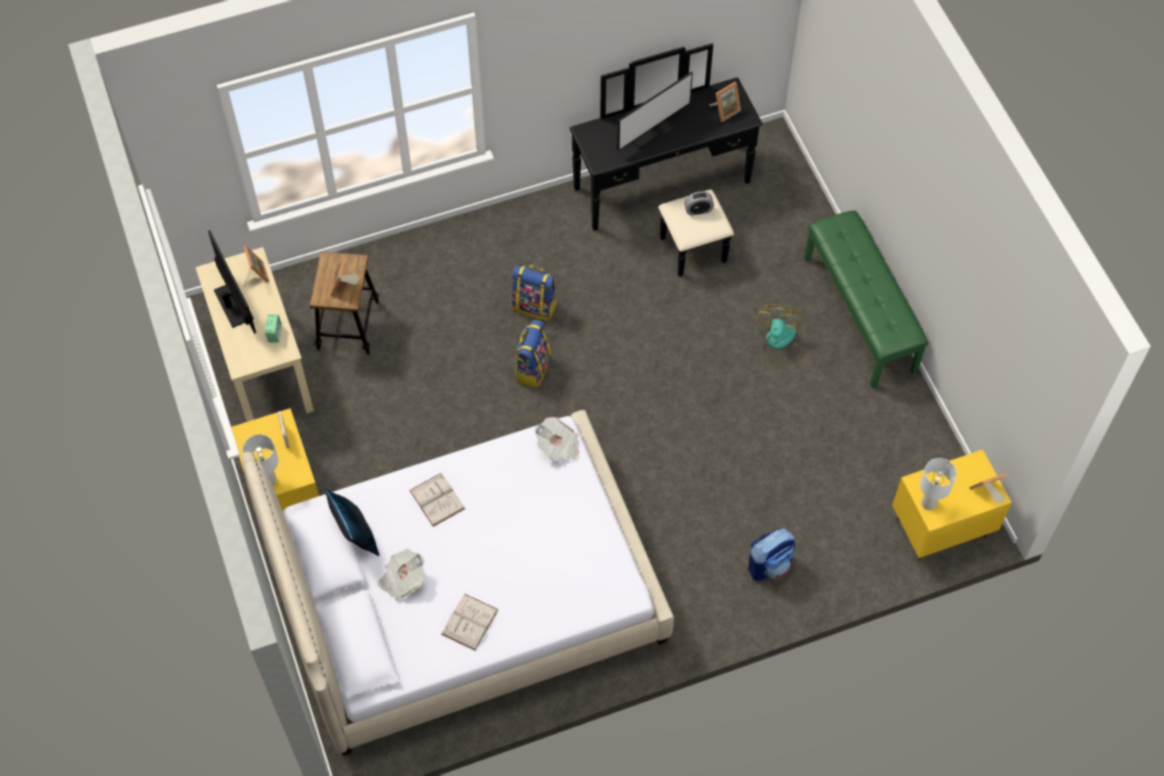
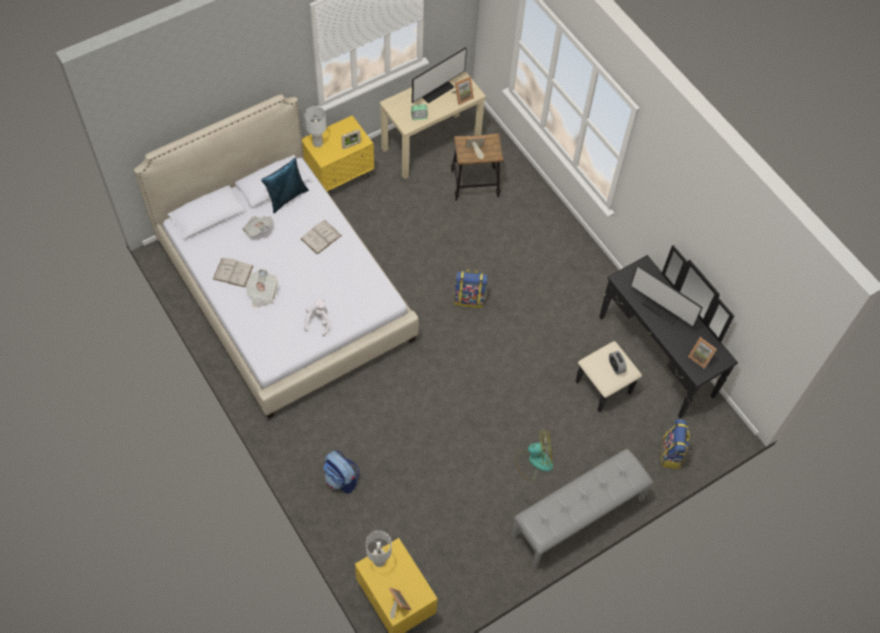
camera: 75 degrees right, 0 degrees up
backpack [511,265,557,321] -> backpack moved to [661,419,690,469]
newspaper [535,417,579,461] -> newspaper moved to [245,269,278,308]
green bench [804,210,928,388] -> grey bench [511,449,654,568]
none -> white plush toy [304,299,330,337]

